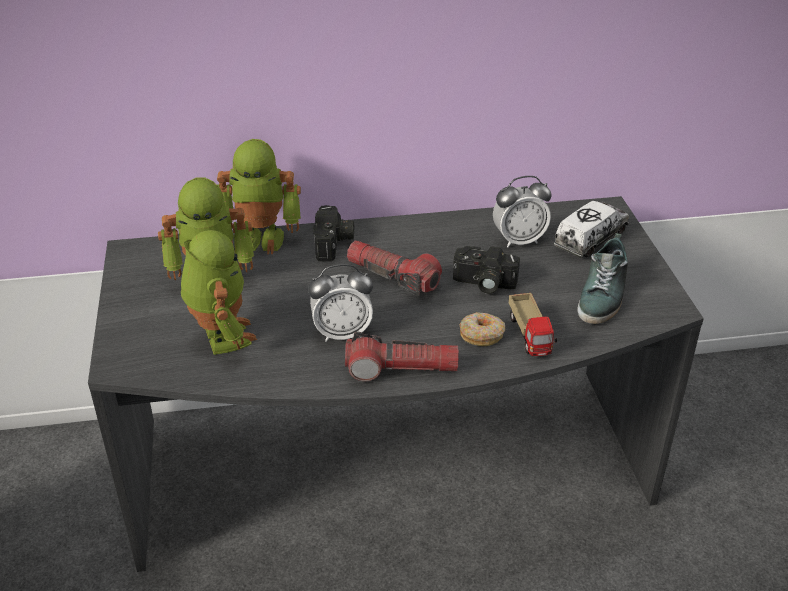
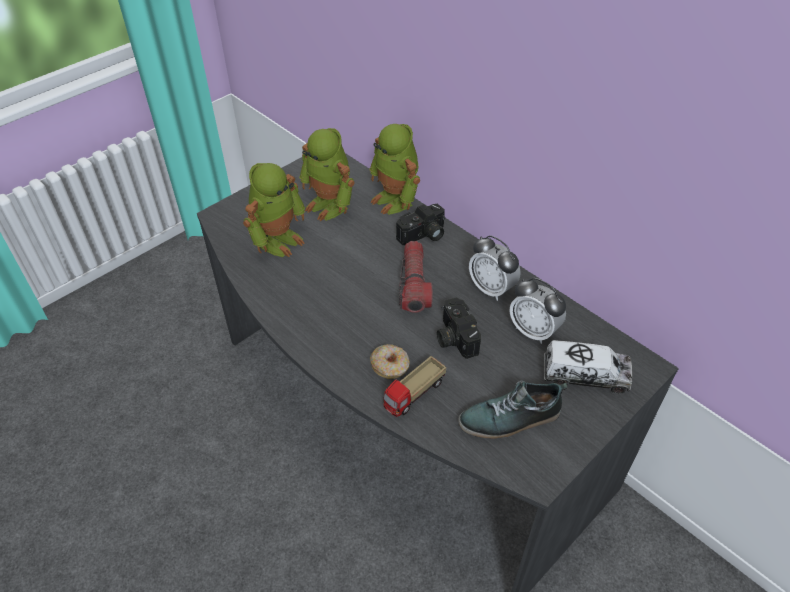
camera: 55 degrees right, 10 degrees up
alarm clock [308,264,373,342] -> alarm clock moved to [469,235,521,301]
flashlight [345,332,459,381] -> none

